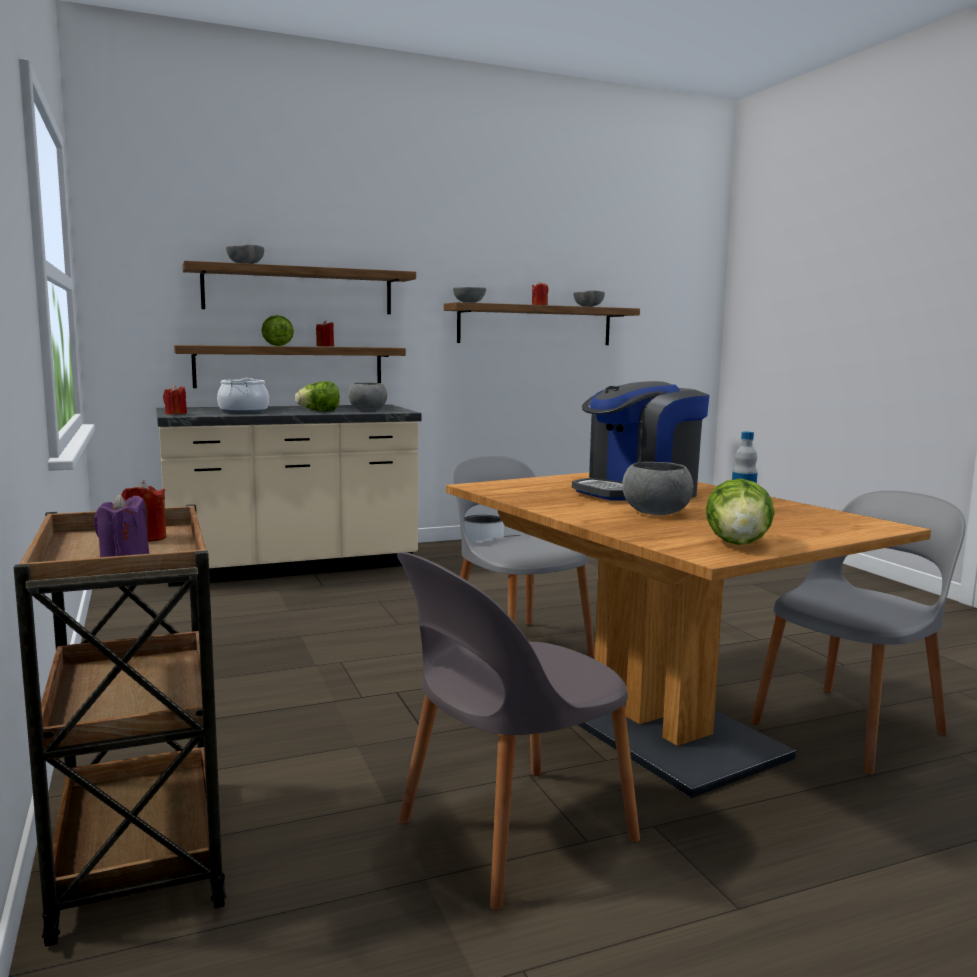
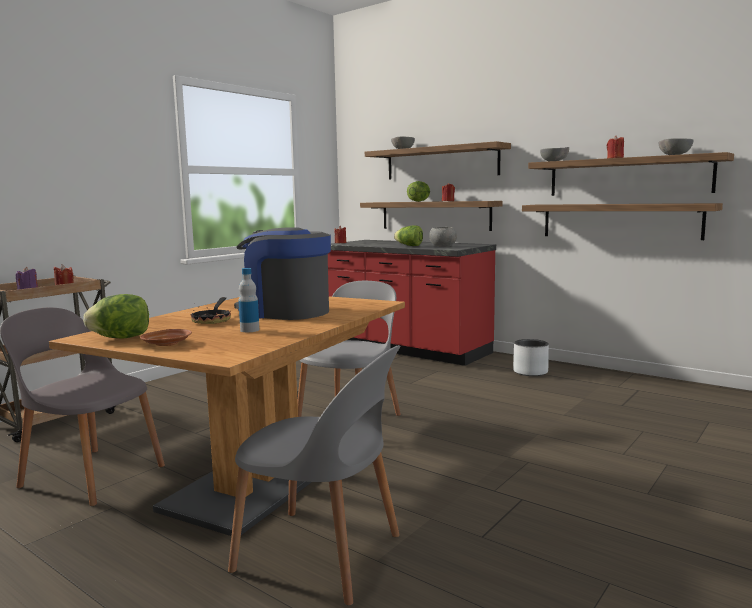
camera: 60 degrees right, 0 degrees up
beige counter [156,404,421,587] -> red counter [328,240,496,366]
cooking pot [217,378,269,413] -> none
grey bowl [622,462,693,515] -> frying pan [191,297,231,324]
none -> brown plate [140,329,192,346]
none -> shelf [522,203,723,240]

